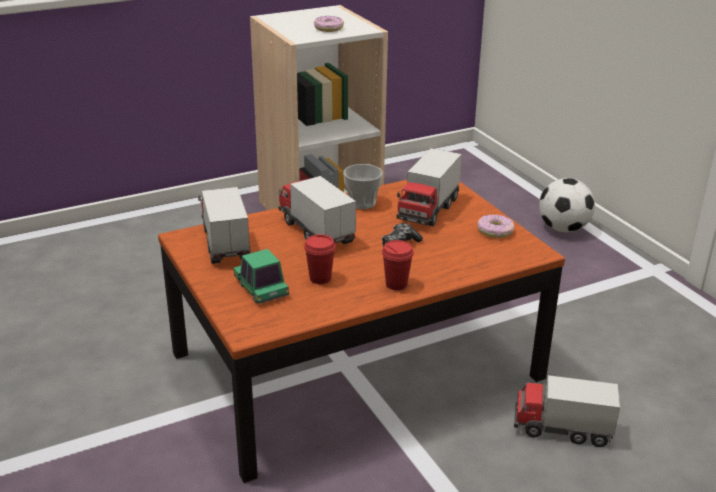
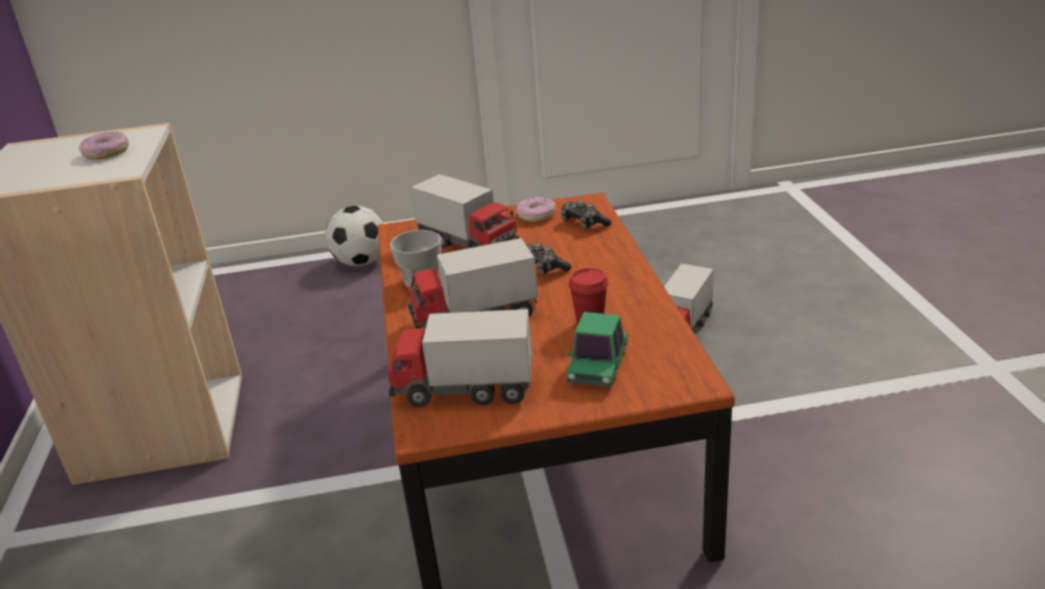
camera: 70 degrees left, 0 degrees up
toy car [234,249,289,304] -> toy car turned 60 degrees counterclockwise [567,312,628,387]
red cup [382,240,414,290] -> none
none -> game controller [561,200,612,229]

